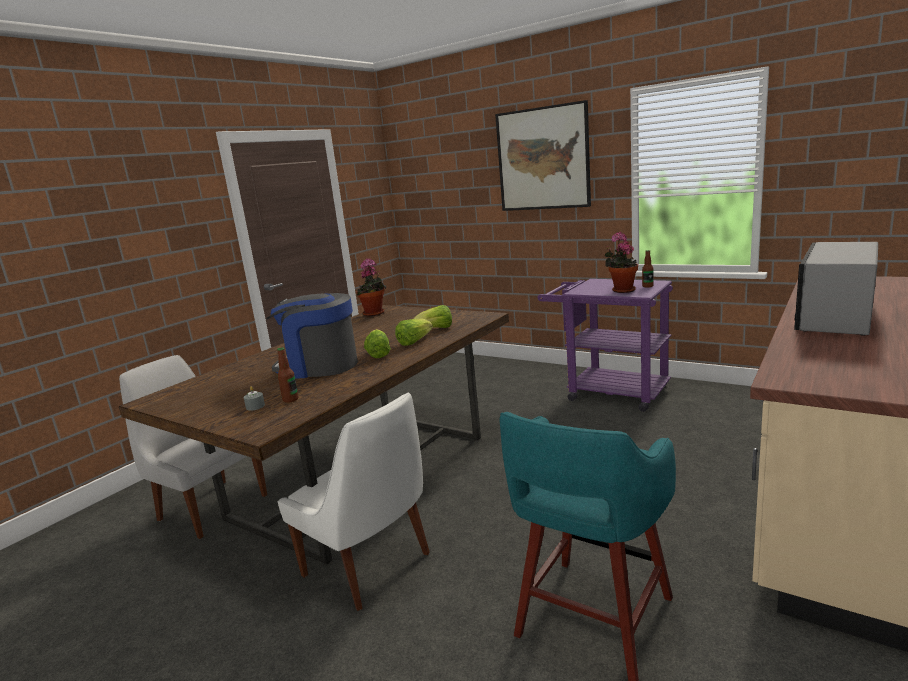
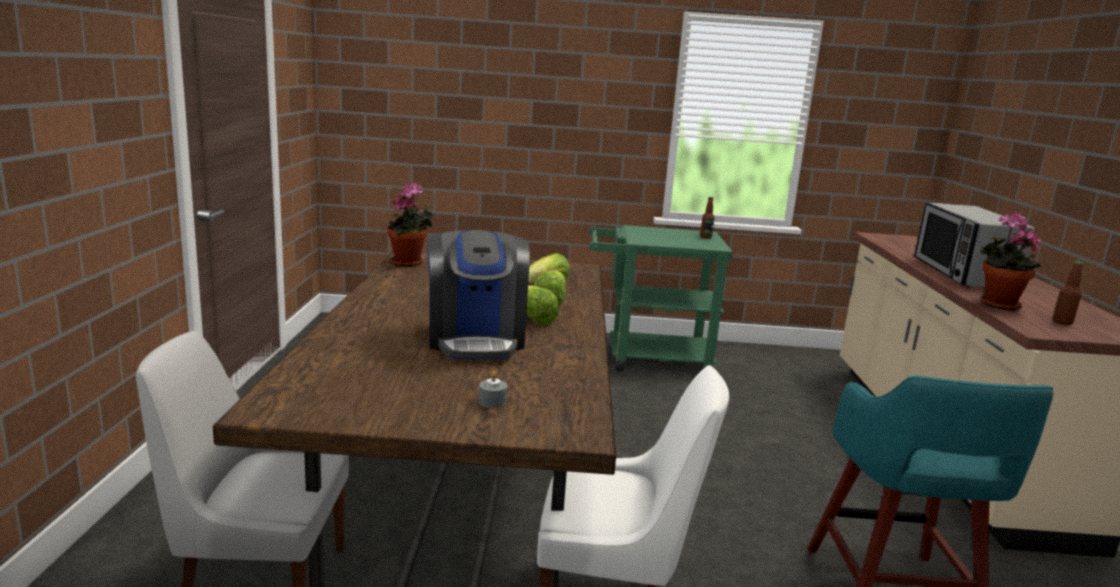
camera: 35 degrees left, 0 degrees up
coffee machine [266,293,358,379] -> coffee machine turned 75 degrees counterclockwise [427,230,530,359]
bottle [277,347,299,403] -> bottle moved to [1052,261,1084,325]
picture [495,100,591,211] -> none
purple cart [537,279,673,412] -> green cart [589,225,733,372]
potted plant [604,232,638,293] -> potted plant moved to [980,212,1042,311]

